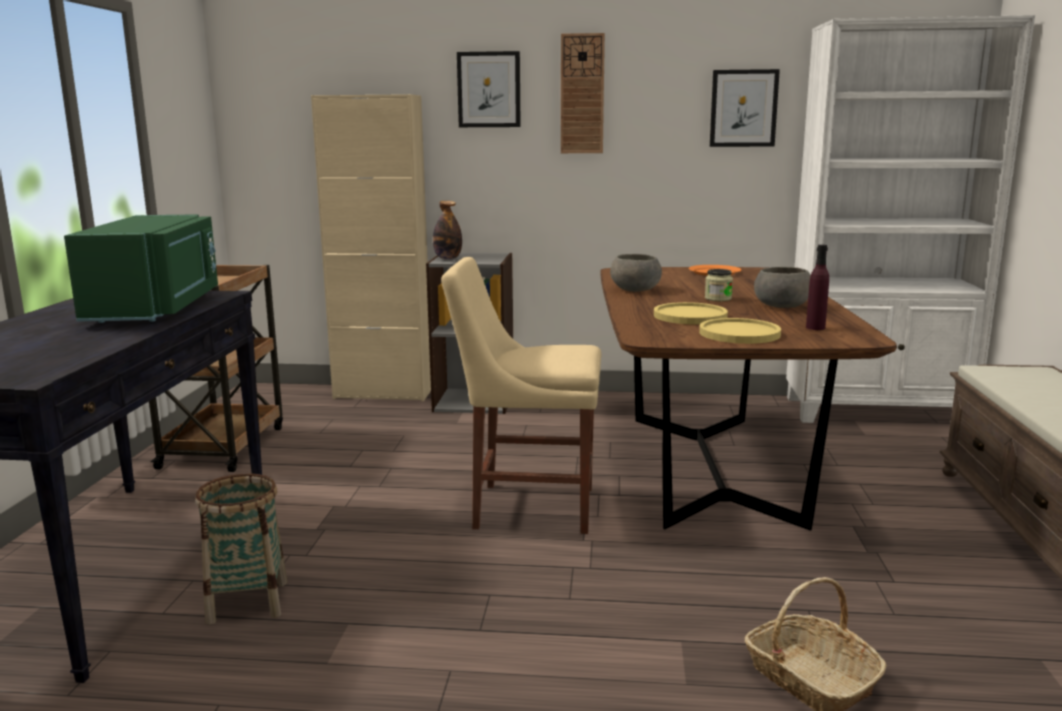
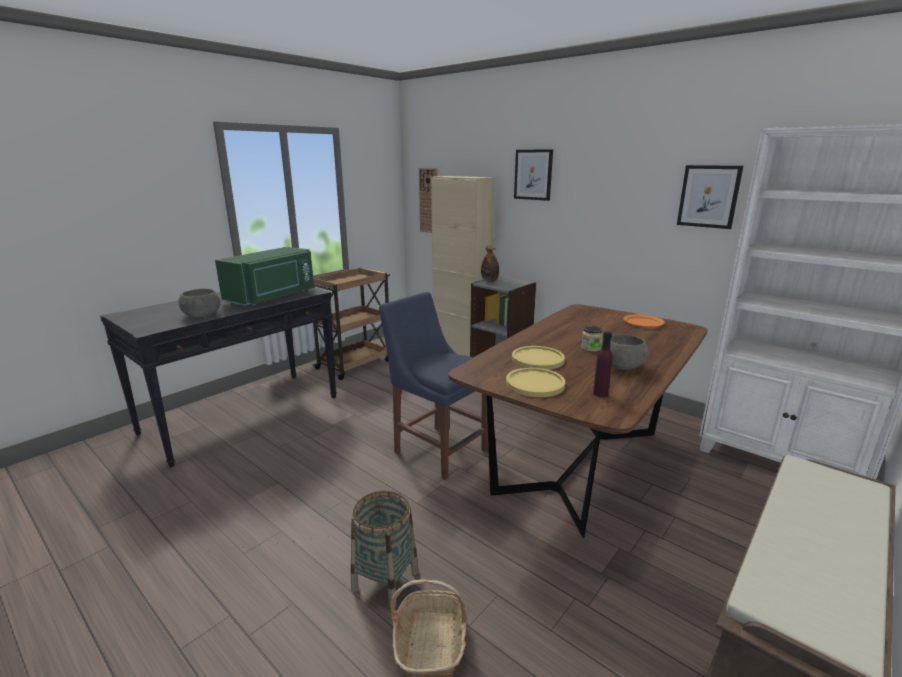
camera: 35 degrees right, 5 degrees up
basket [195,474,287,624] -> basket moved to [351,491,419,607]
beige chair [441,257,601,534] -> blue chair [379,292,488,480]
wall clock [561,33,605,153] -> wall clock moved to [419,168,437,233]
grey bowl [610,254,662,292] -> grey bowl moved to [179,289,220,317]

